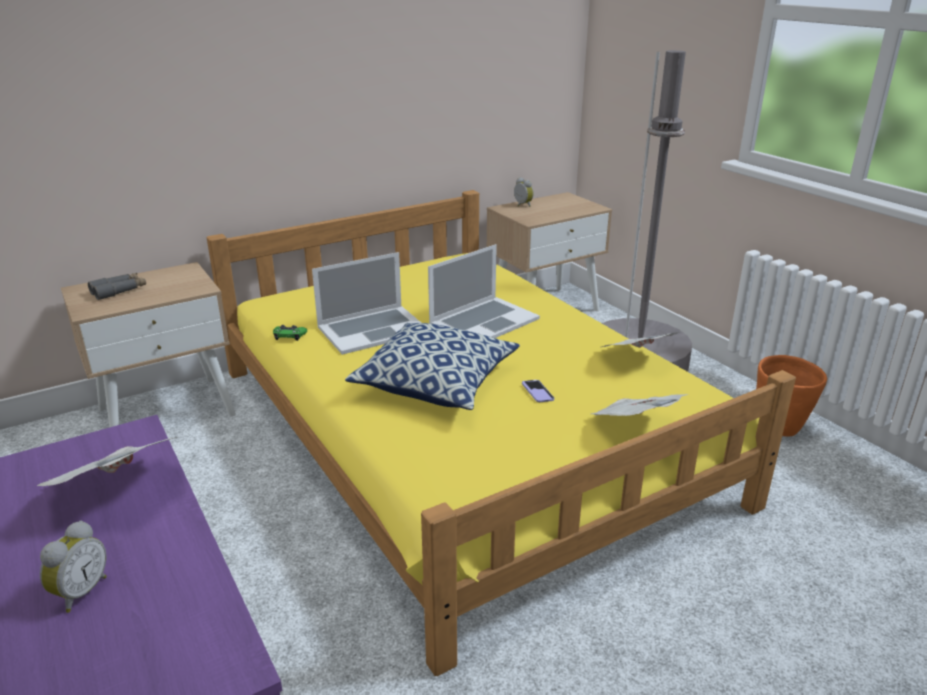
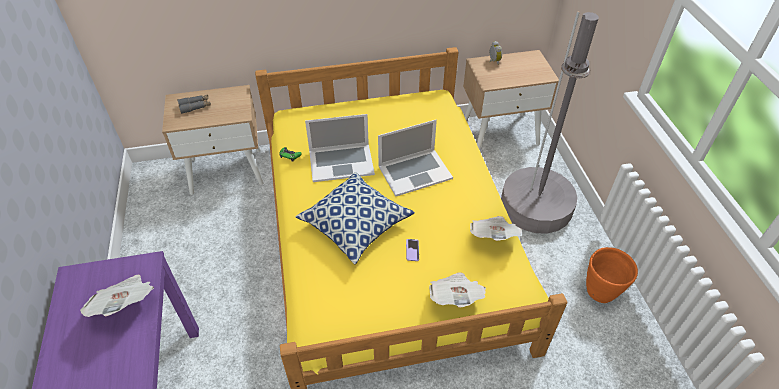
camera: 20 degrees right, 20 degrees up
alarm clock [40,521,107,613] -> none

